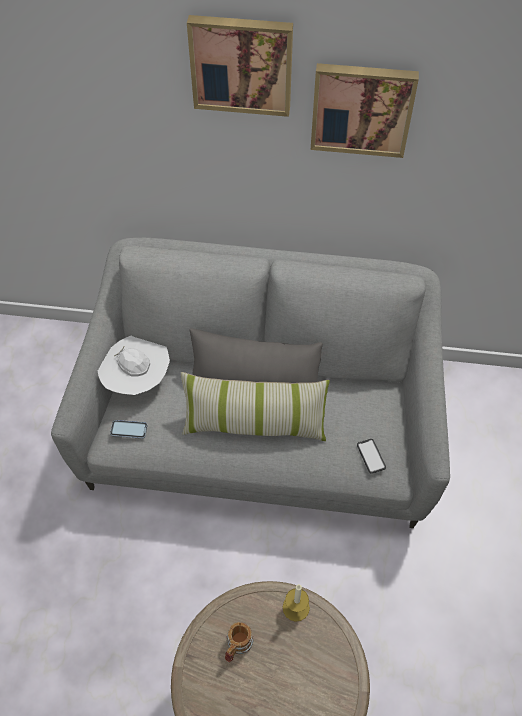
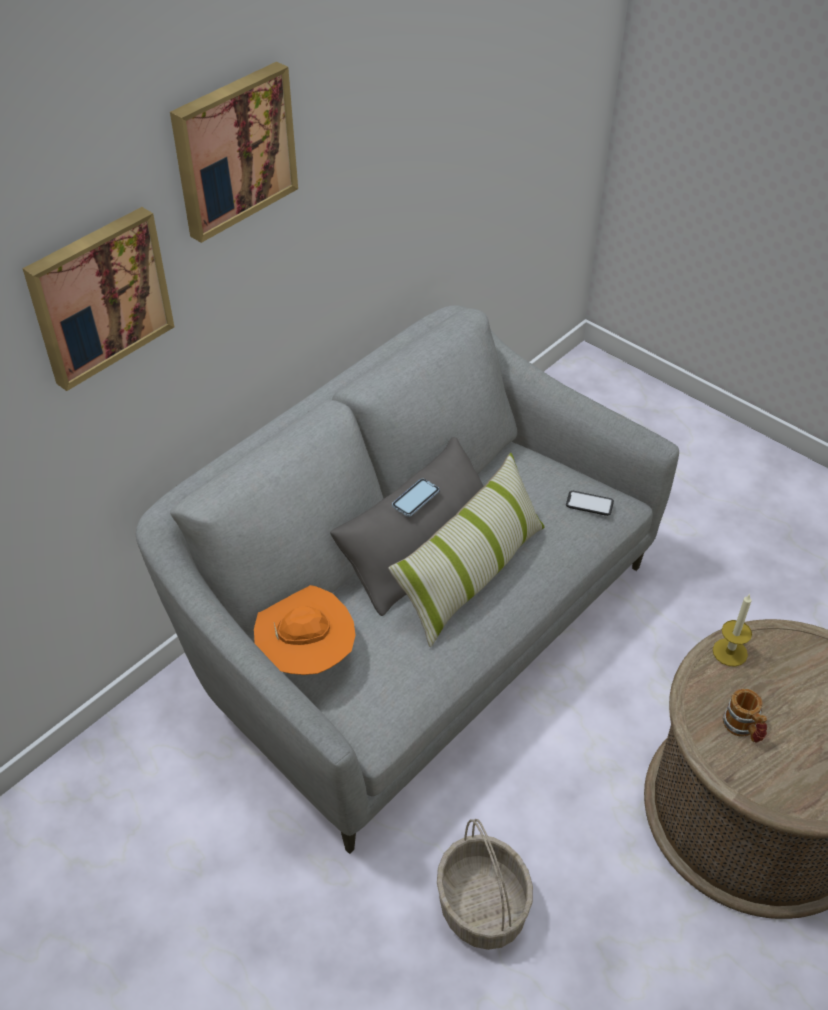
camera: 55 degrees left, 10 degrees down
white hat [98,336,170,395] -> orange hat [254,585,355,675]
phone [110,420,147,439] -> phone moved to [392,479,440,517]
picture [311,63,419,158] -> picture moved to [22,207,174,391]
none -> basket [437,819,533,950]

